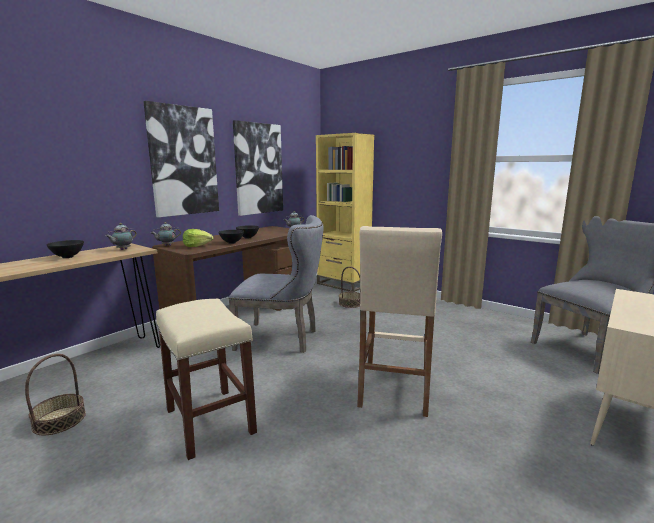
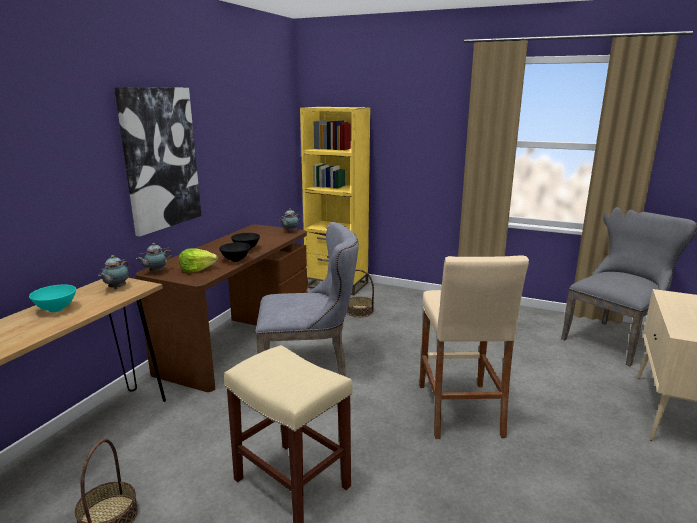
camera: 15 degrees left, 5 degrees up
black bowl [47,240,84,258] -> turquoise bowl [29,285,76,312]
picture [233,120,283,216] -> none

